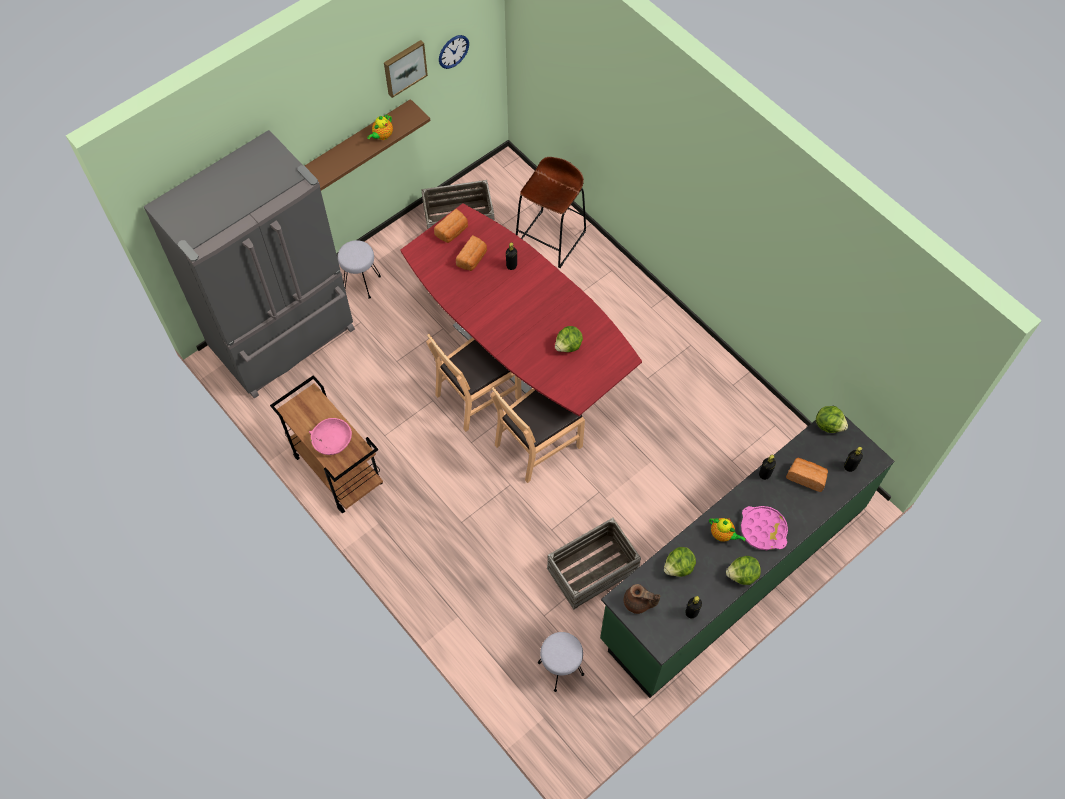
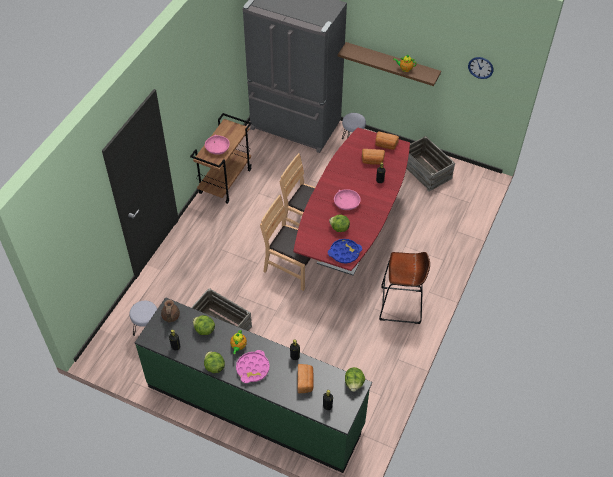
camera: 65 degrees right, 10 degrees down
picture [384,40,428,98] -> none
brown stool [516,157,586,268] -> brown stool moved to [379,252,430,324]
none -> blue tray [328,239,362,263]
none -> pink bowl [334,189,361,210]

